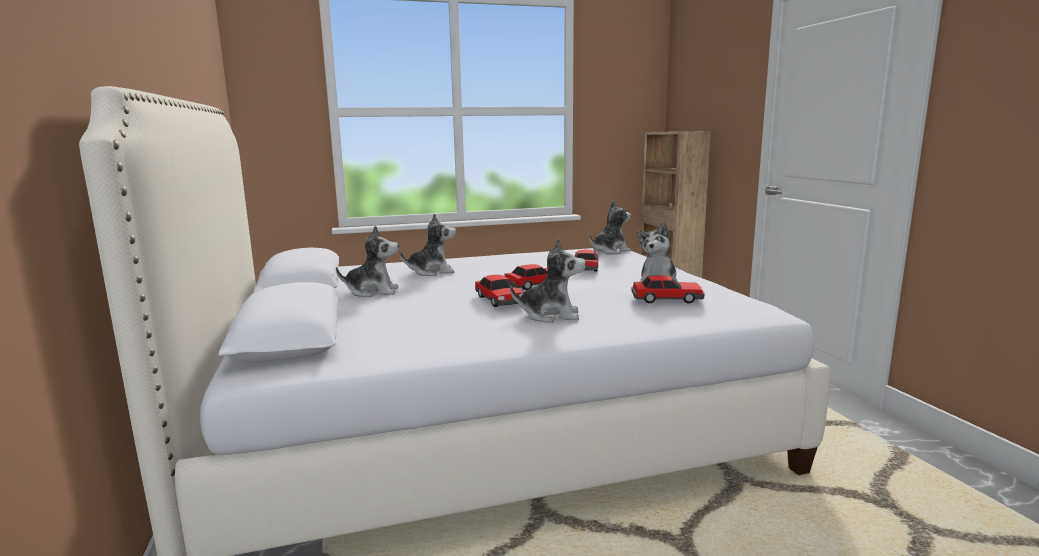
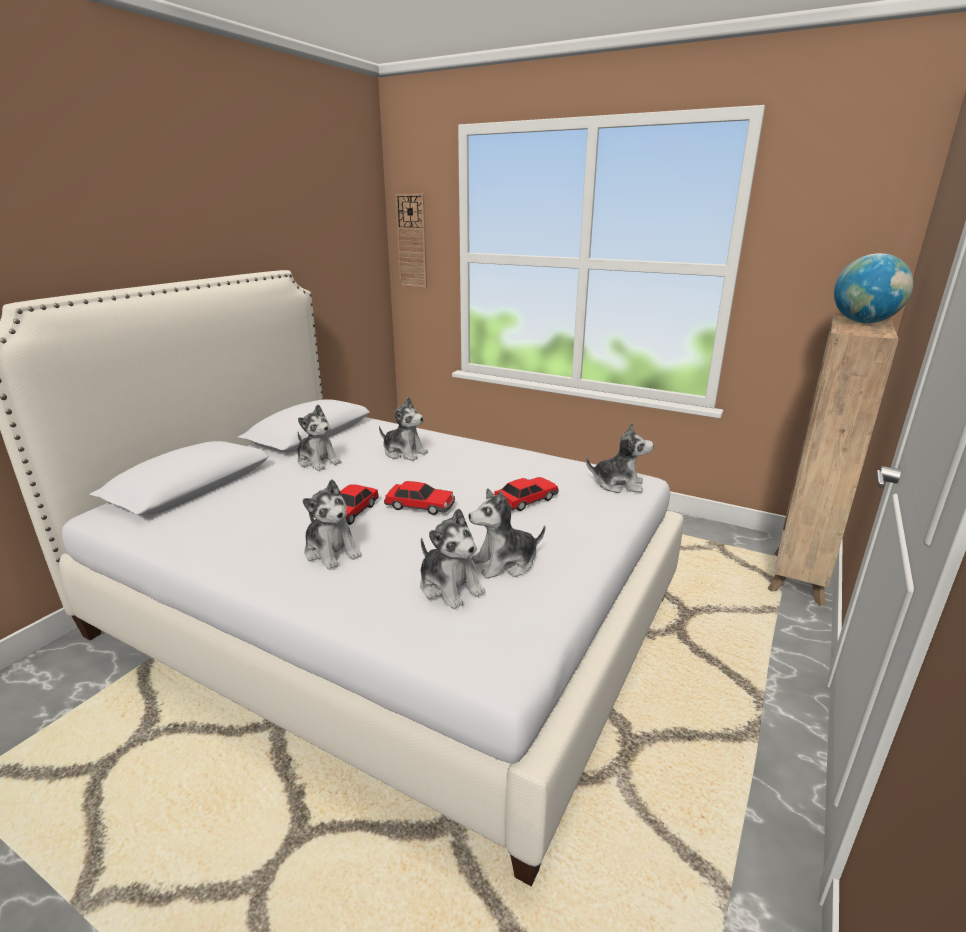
camera: 45 degrees right, 10 degrees up
toy car [631,275,704,304] -> plush toy [420,508,486,609]
none -> wall clock [395,194,427,288]
none -> globe [834,253,913,323]

